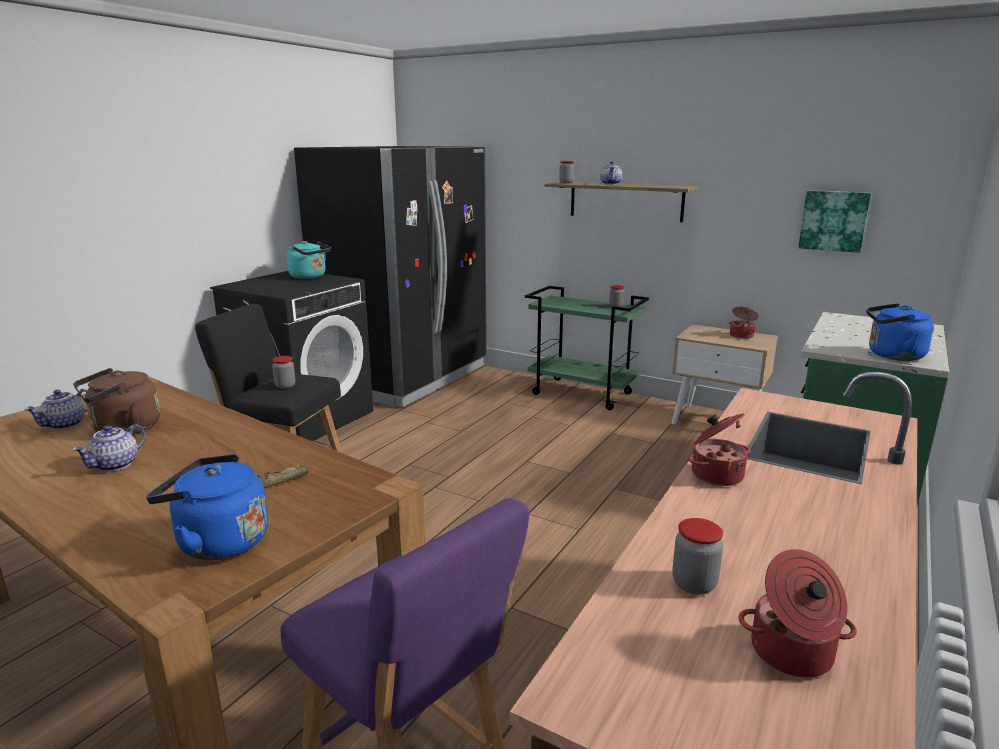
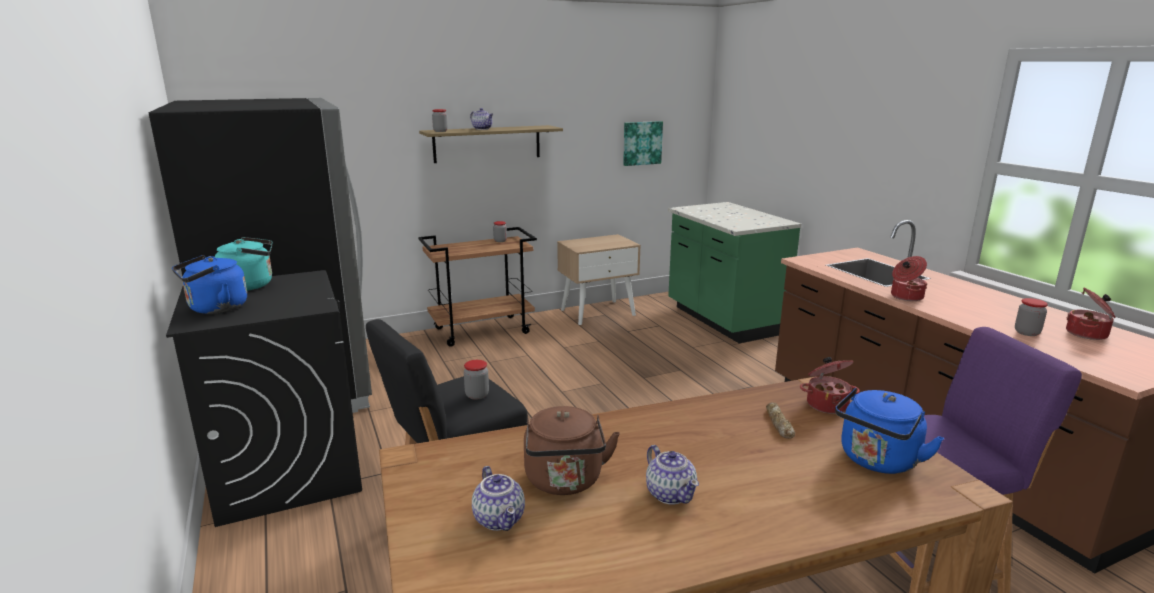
camera: 55 degrees left, 0 degrees up
green cart [525,286,649,410] -> brown cart [418,227,537,347]
cooking pot [729,307,759,339] -> cooking pot moved to [800,357,860,414]
blue kettle [866,303,934,361] -> blue kettle moved to [172,255,247,314]

